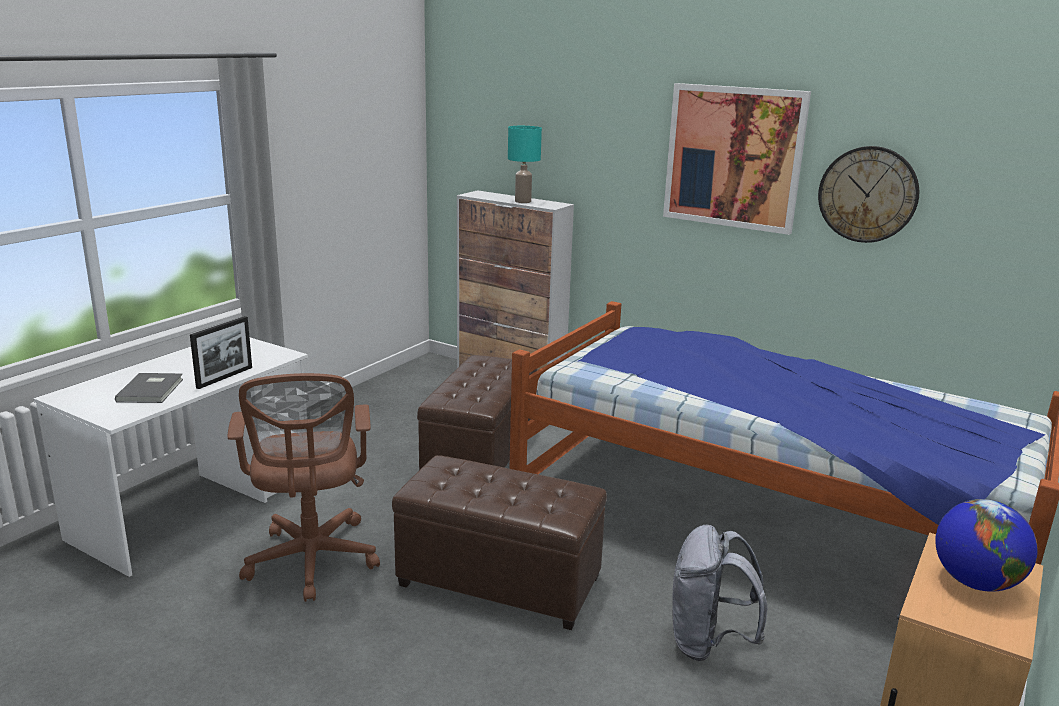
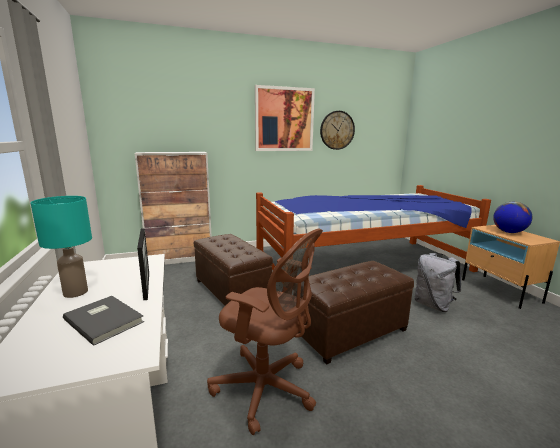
camera: 50 degrees left, 5 degrees down
turquoise table lamp [508,126,542,203] -> turquoise table lamp moved to [31,196,92,298]

